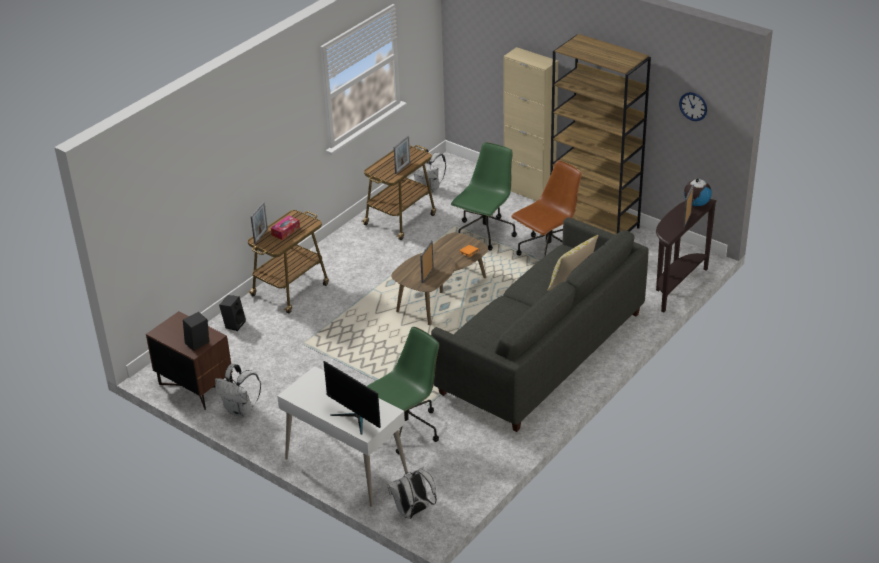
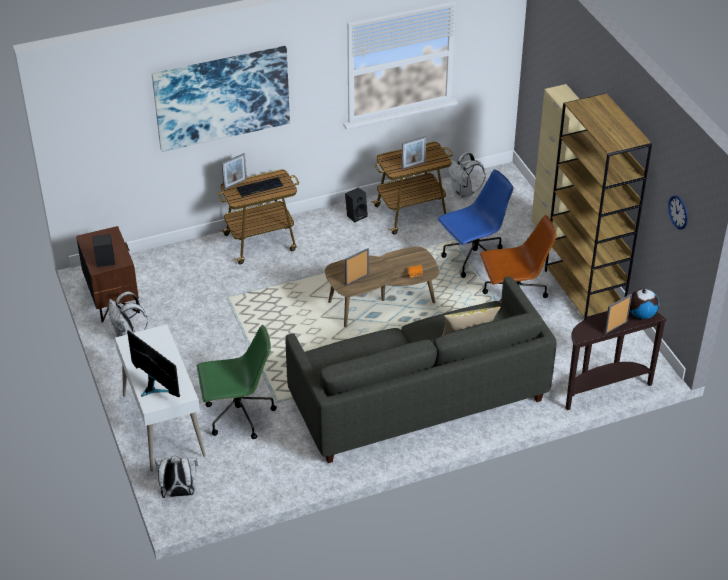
camera: 30 degrees right, 5 degrees up
black speaker [219,295,246,331] -> black speaker moved to [345,188,368,222]
tissue box [271,215,300,240] -> keyboard [236,177,283,197]
monitor [324,361,381,435] -> monitor turned 150 degrees clockwise [127,330,180,397]
green office chair [451,142,517,251] -> blue office chair [437,169,513,278]
none -> picture [152,46,290,152]

